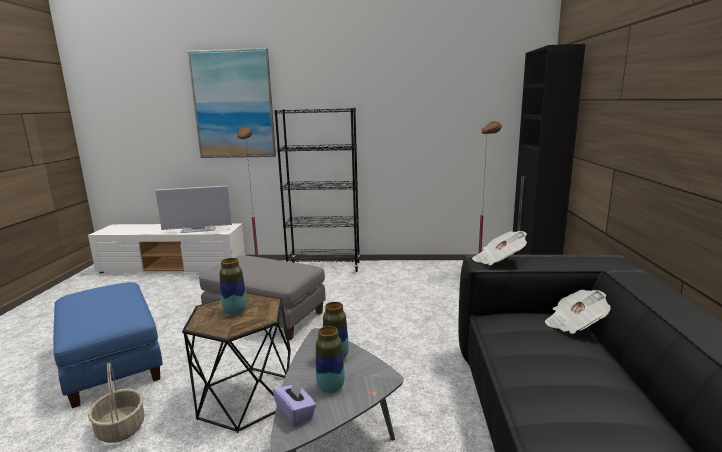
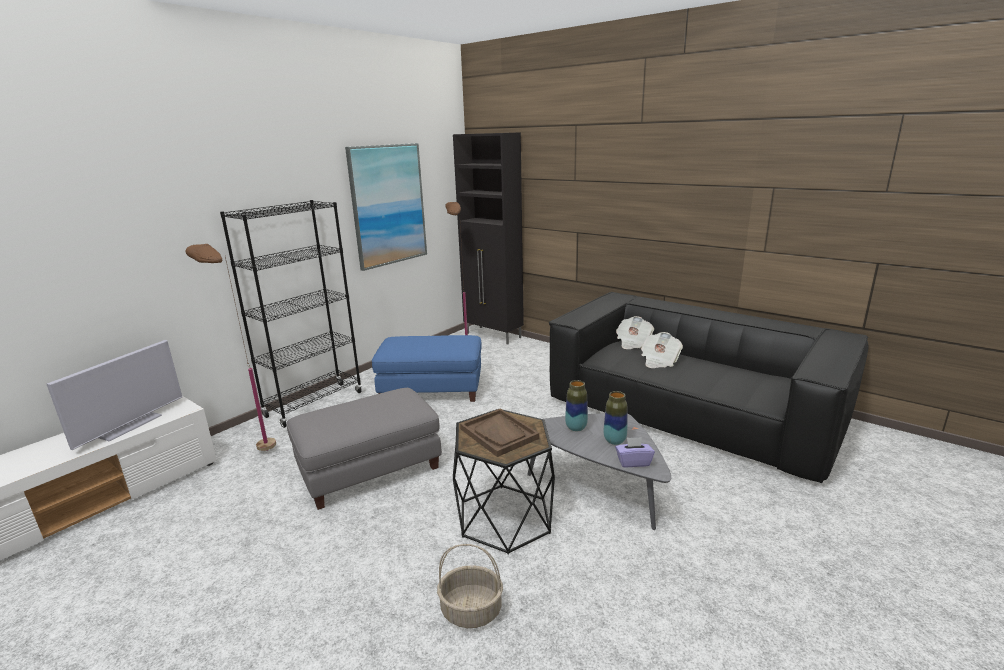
camera: 55 degrees left, 5 degrees up
blue ottoman [53,282,163,408] -> blue ottoman moved to [372,335,482,402]
picture [187,48,276,158] -> picture moved to [345,143,427,271]
vase [220,258,247,315] -> brown tray [460,408,539,457]
newspaper [472,231,527,265] -> newspaper moved to [641,332,683,368]

